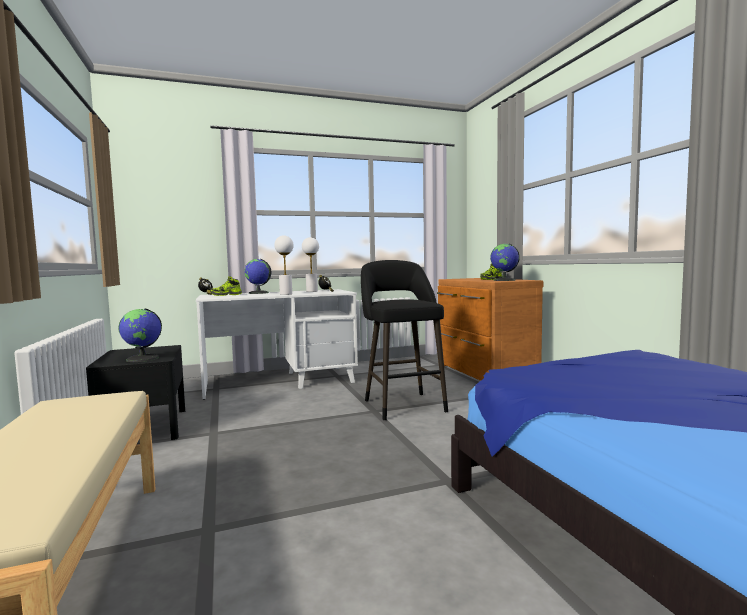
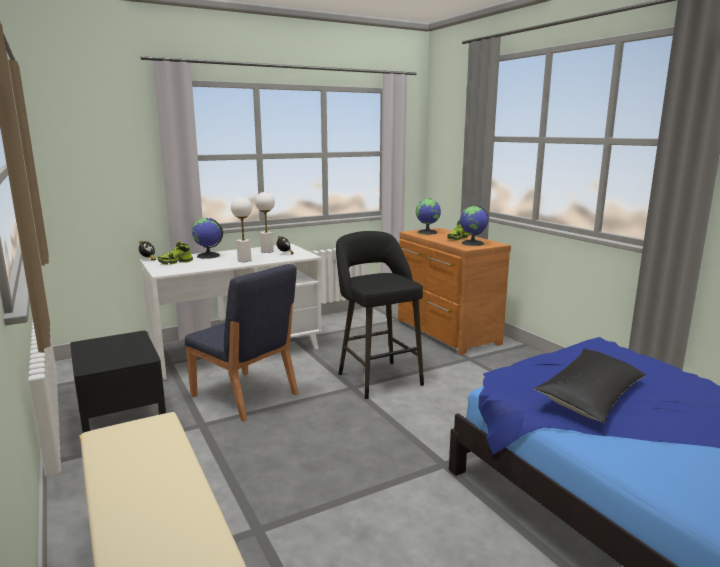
camera: 10 degrees left, 10 degrees up
globe [119,308,162,362] -> globe moved to [416,198,441,234]
none -> blue chair [185,264,298,422]
none -> black pillow [534,349,646,423]

